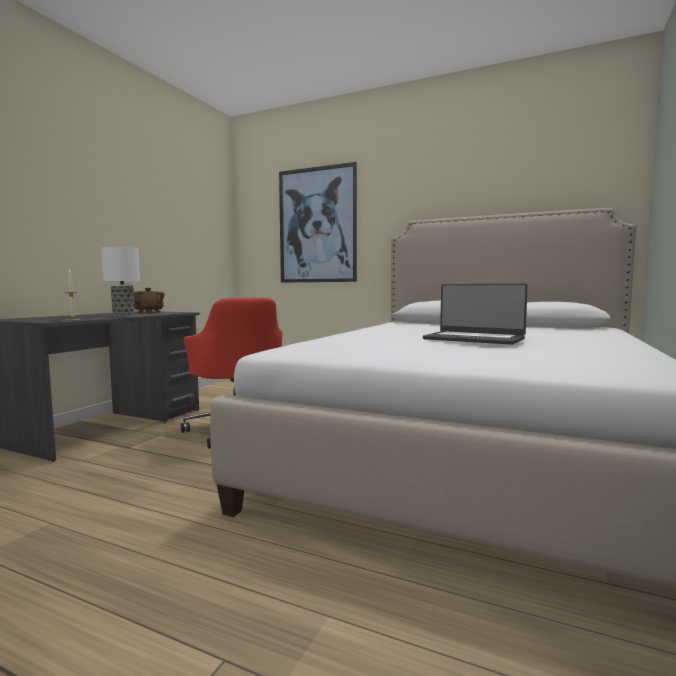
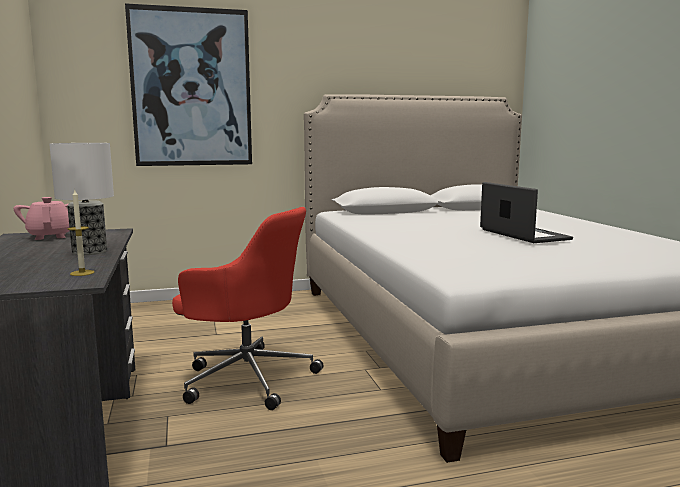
camera: 40 degrees left, 5 degrees up
brown teapot [134,288,164,313] -> pink teapot [13,197,70,240]
laptop [423,283,528,345] -> laptop turned 105 degrees counterclockwise [480,182,573,243]

